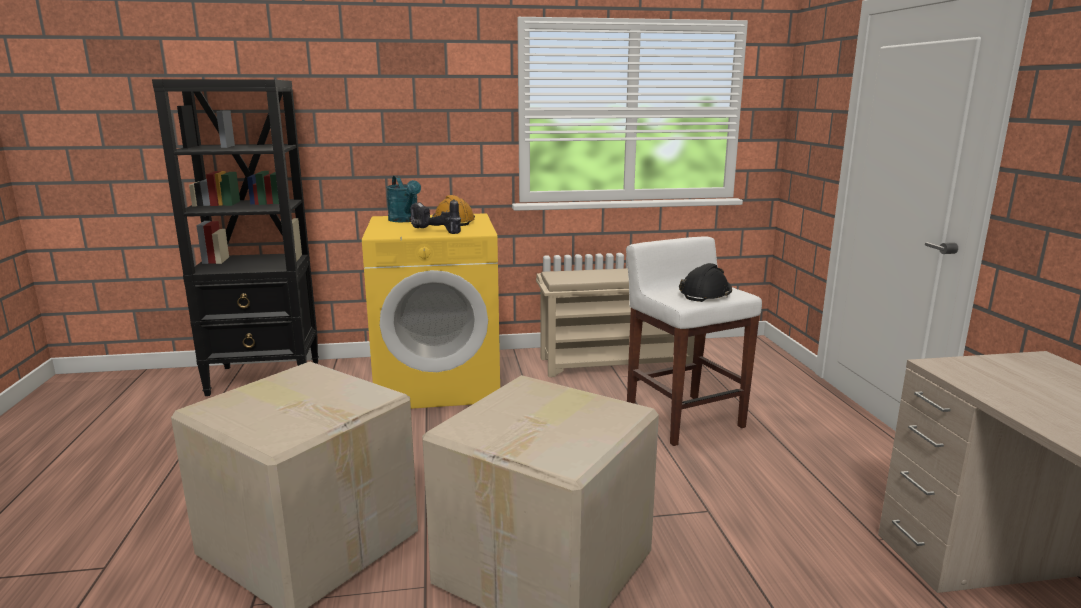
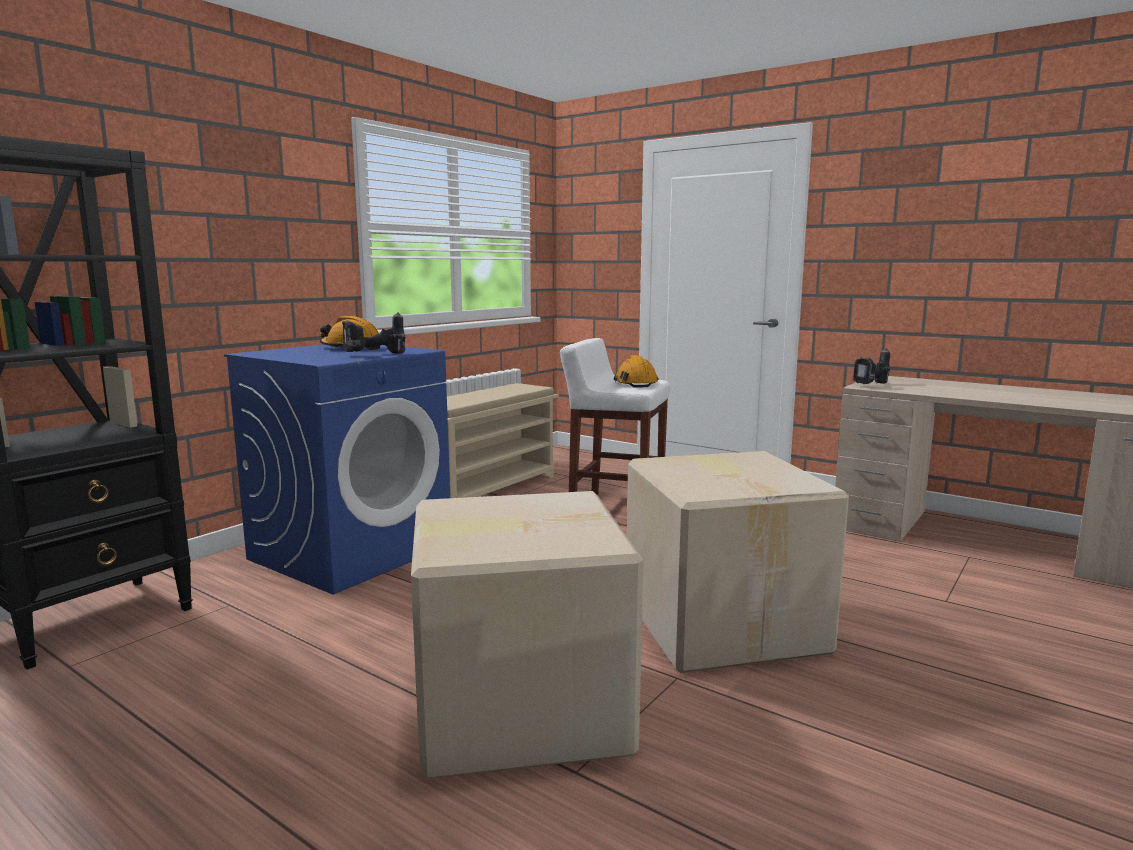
camera: 45 degrees left, 5 degrees down
yellow washing machine [362,213,500,409] -> blue washing machine [224,344,450,595]
turquoise watering can [386,176,421,222] -> none
black hard hat [679,263,732,302] -> orange hard hat [614,355,659,387]
none -> power drill [853,349,890,384]

